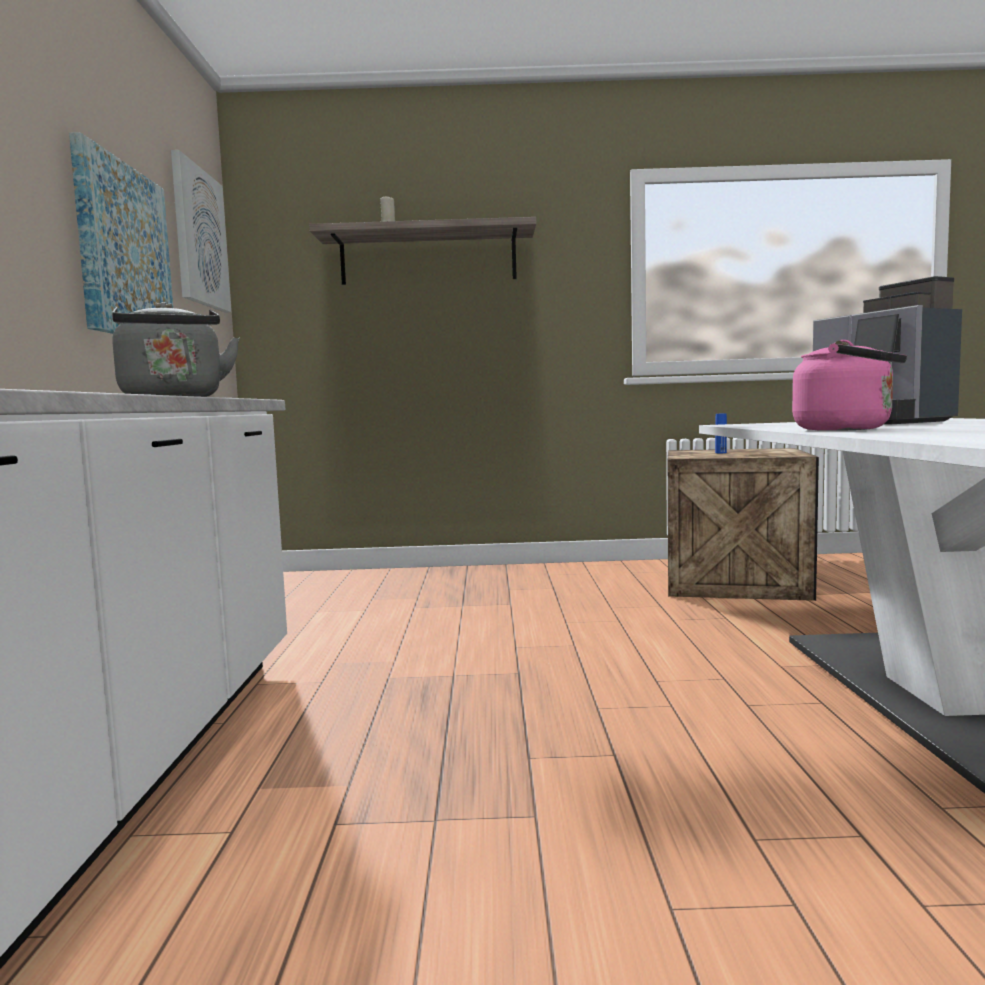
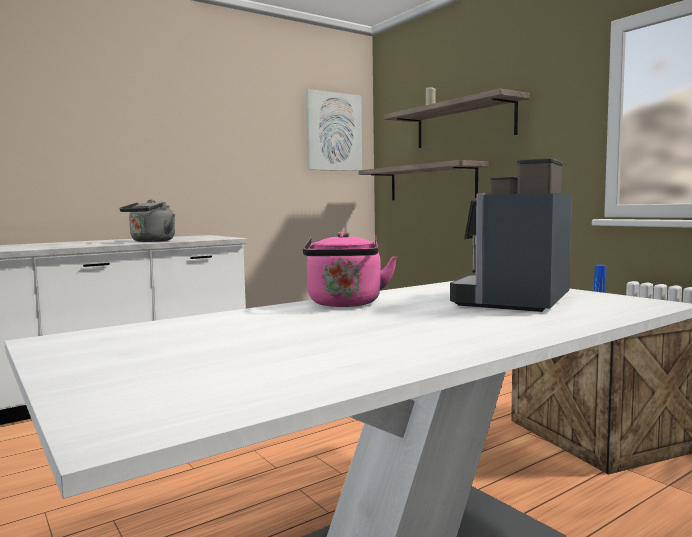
camera: 55 degrees right, 0 degrees up
picture [69,132,173,334] -> none
none -> shelf [358,160,488,200]

